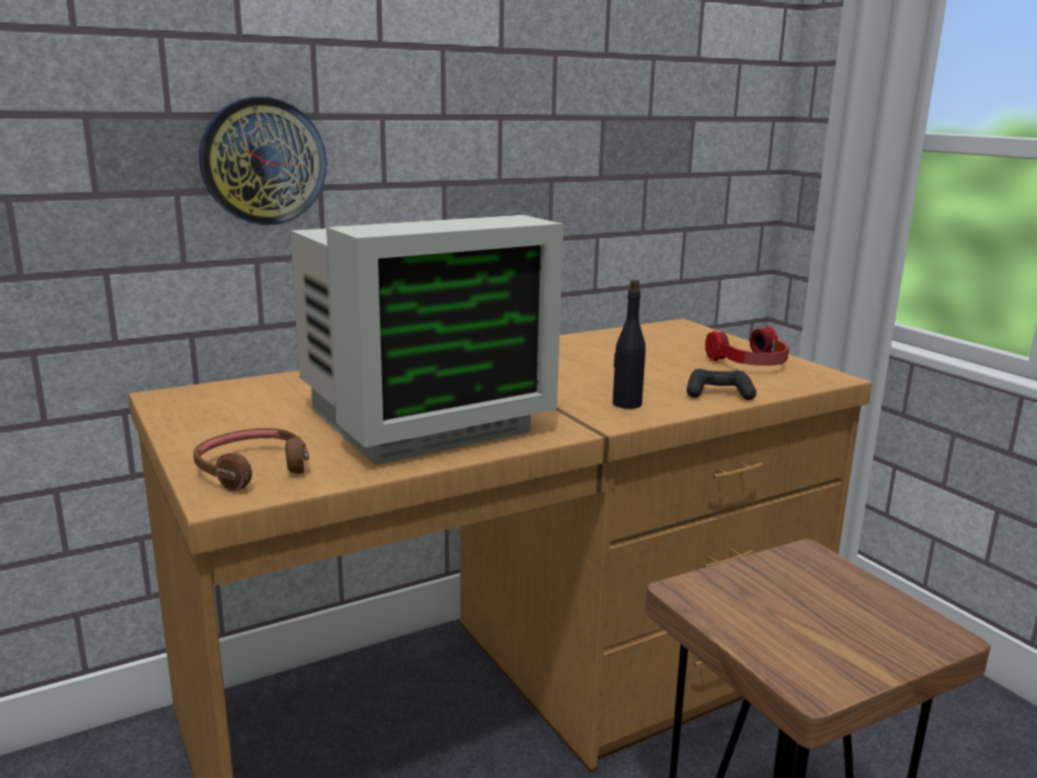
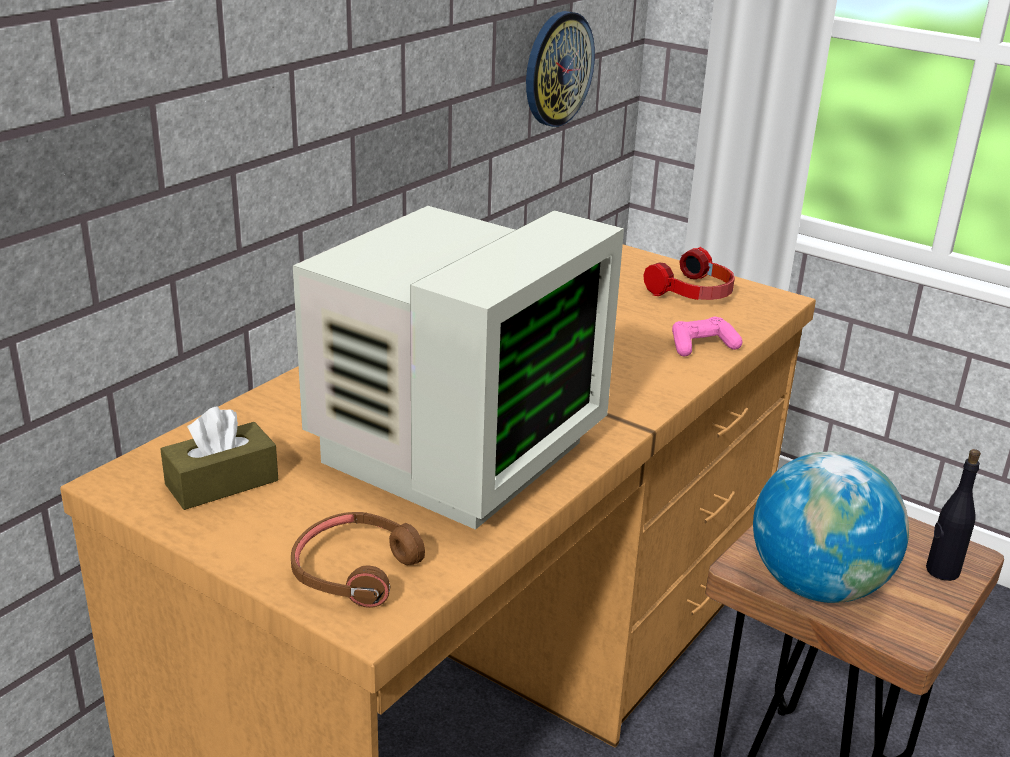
camera: 25 degrees left, 10 degrees up
wall clock [199,97,327,225] -> wall clock moved to [526,11,595,127]
black bottle [613,279,646,409] -> black bottle moved to [926,449,981,581]
black game controller [687,369,756,400] -> pink game controller [672,317,742,356]
none -> brown tissue box [160,406,278,510]
none -> globe [753,452,909,603]

